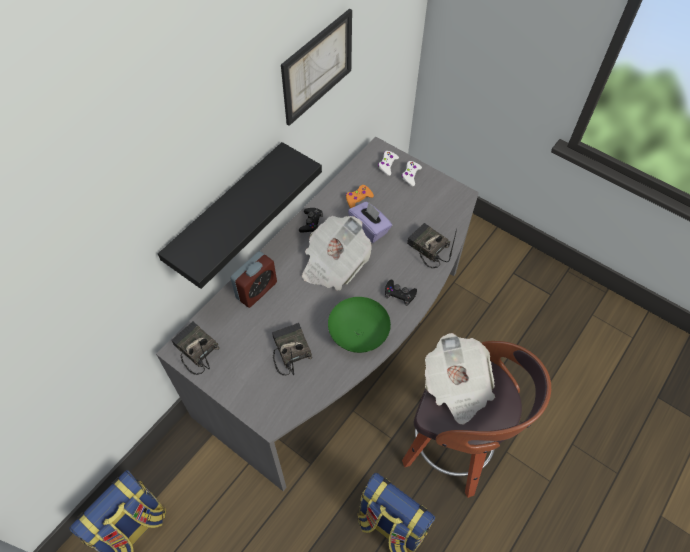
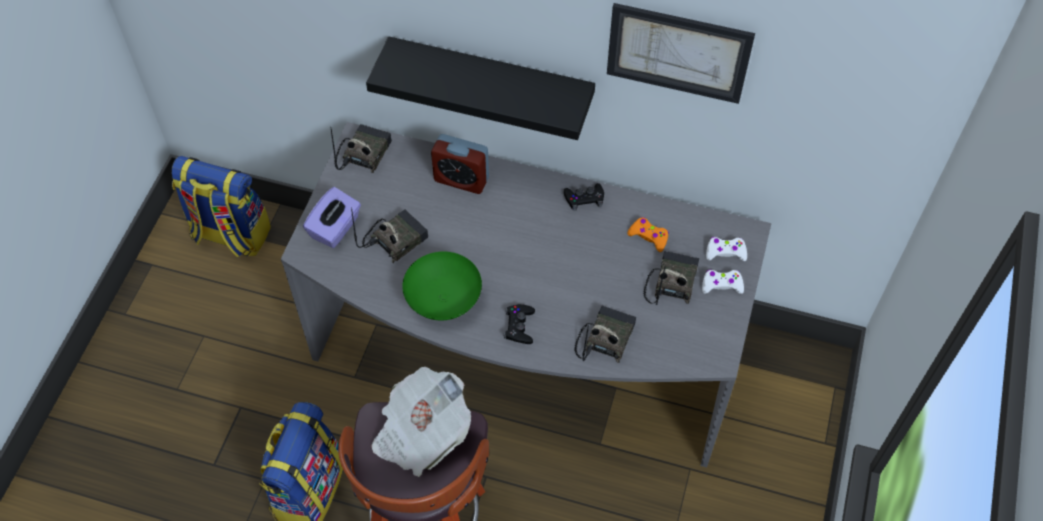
camera: 70 degrees right, 0 degrees up
newspaper [302,216,371,291] -> none
purple tissue box [348,201,392,243] -> purple tissue box moved to [303,187,361,248]
none -> radio [644,251,699,305]

